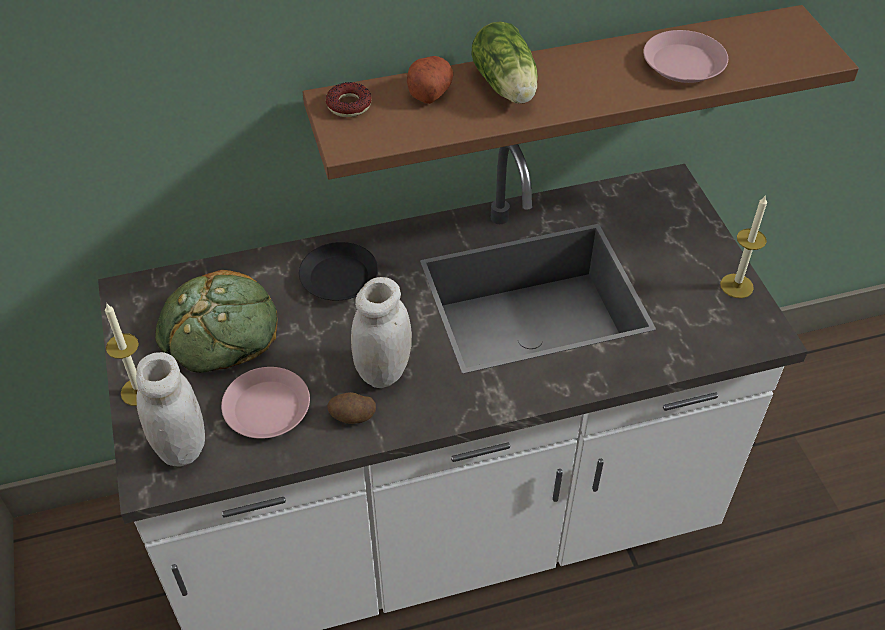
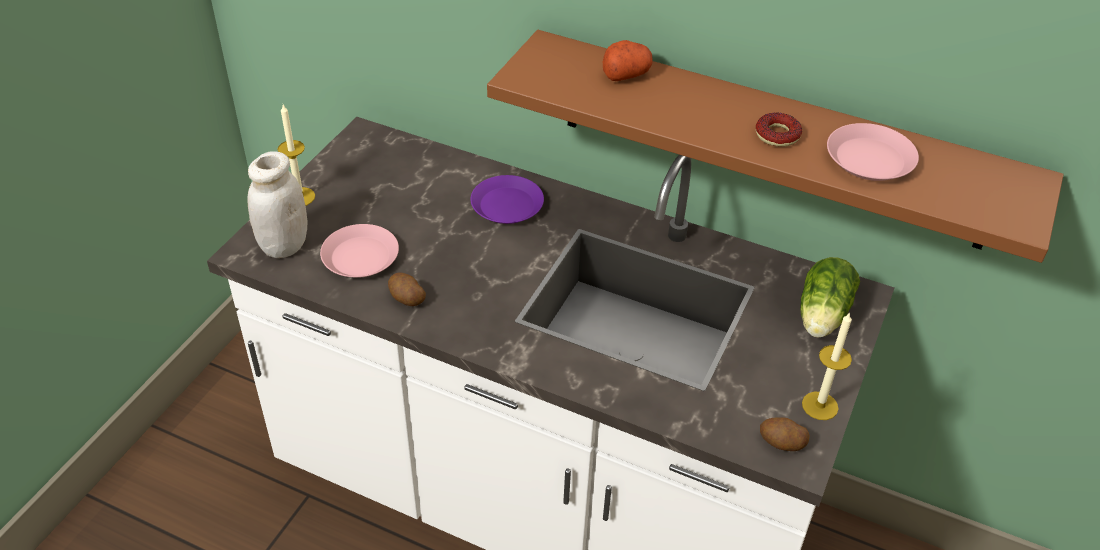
camera: 40 degrees right, 5 degrees down
bread [155,270,278,373] -> none
black plate [299,242,378,301] -> purple plate [470,175,544,224]
donut [326,82,372,117] -> donut moved to [756,113,802,147]
white jar [351,277,412,388] -> none
lettuce [472,22,538,104] -> lettuce moved to [801,257,860,337]
none -> potato [760,417,810,451]

